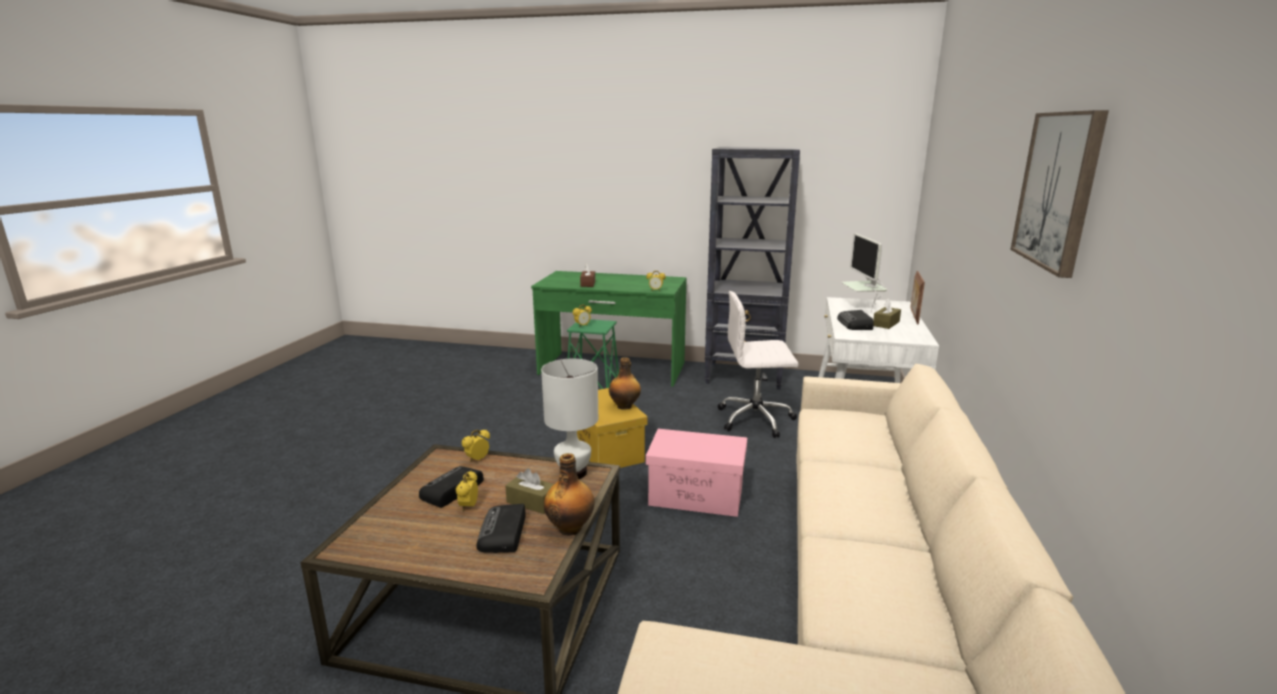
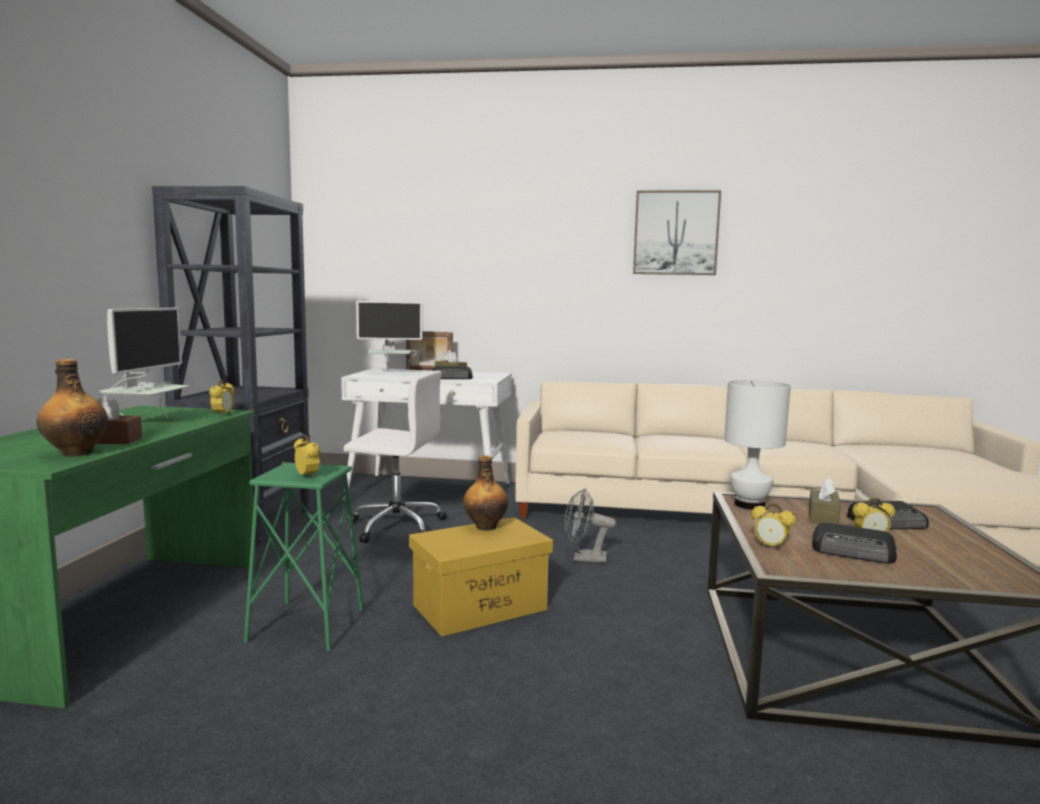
camera: 95 degrees left, 10 degrees down
bottle [544,453,595,536] -> bottle moved to [37,359,108,457]
pink storage box [646,429,747,517] -> grey fan [564,488,616,563]
white office chair [718,291,798,438] -> white office chair turned 75 degrees counterclockwise [344,370,447,544]
none -> monitor [100,308,189,419]

